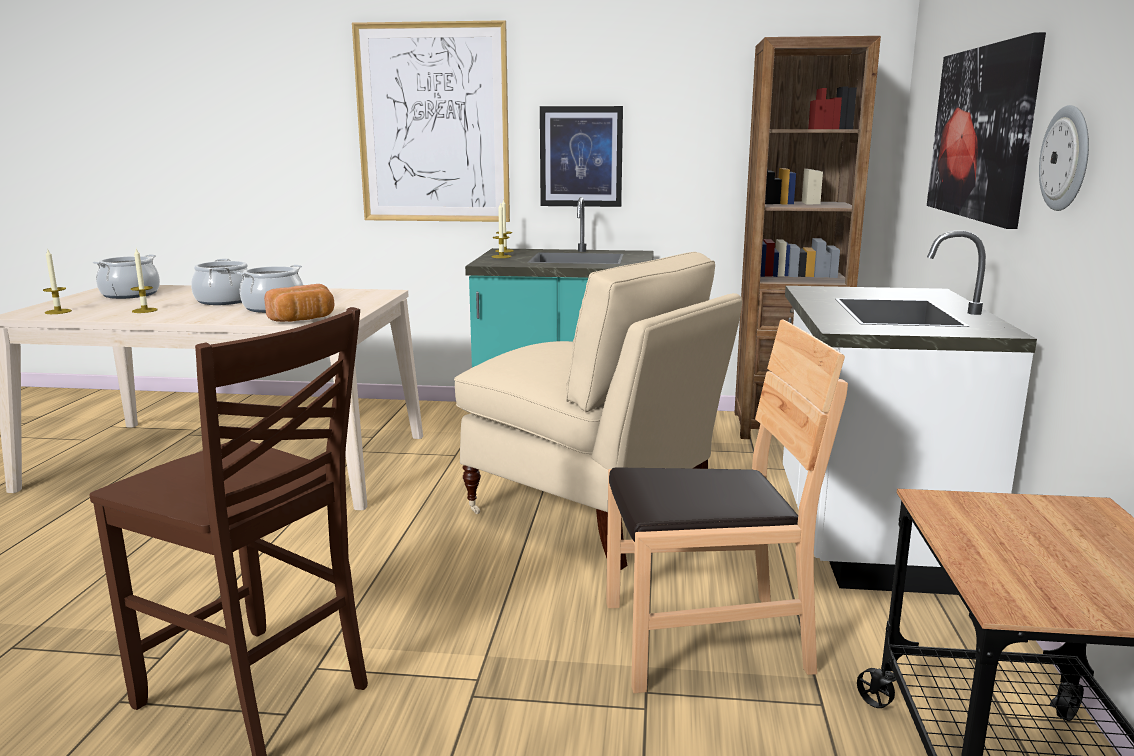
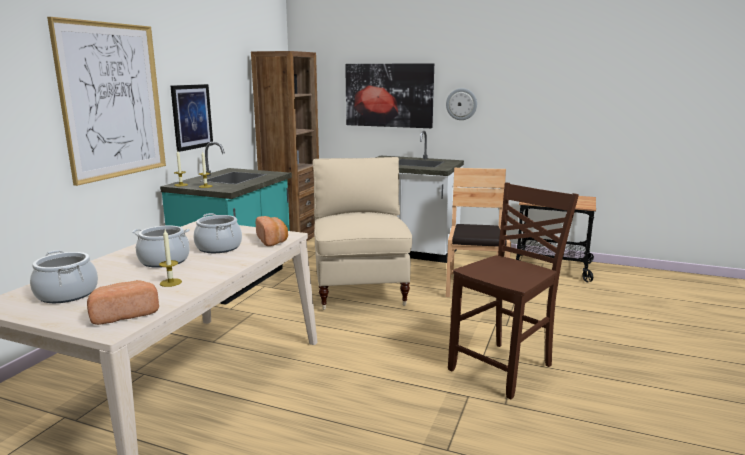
camera: 75 degrees left, 0 degrees up
candle [43,248,72,314] -> bread [87,280,159,325]
beige chair [454,252,742,571] -> beige chair turned 60 degrees counterclockwise [313,157,412,310]

